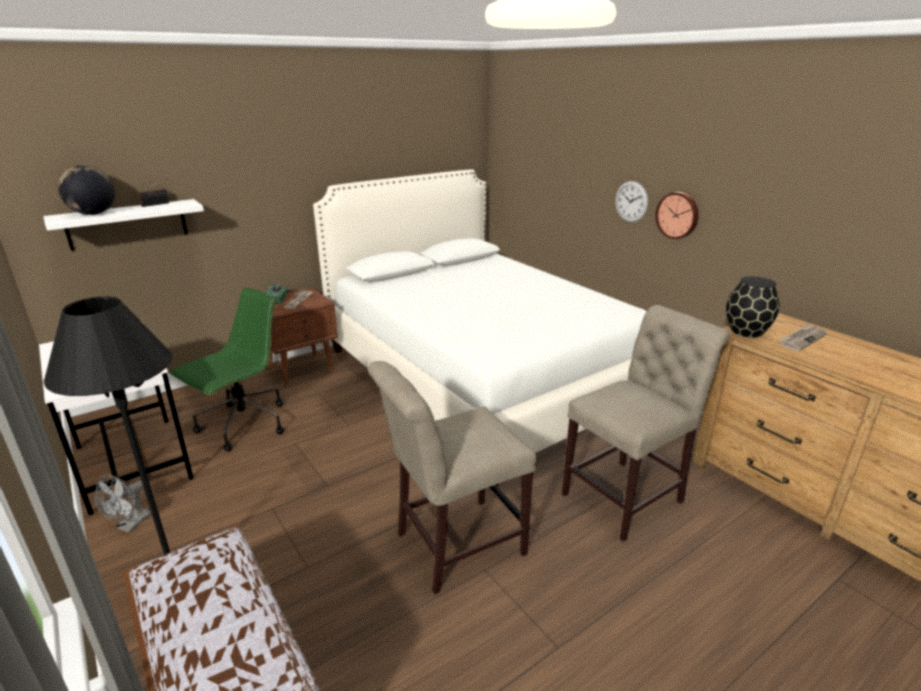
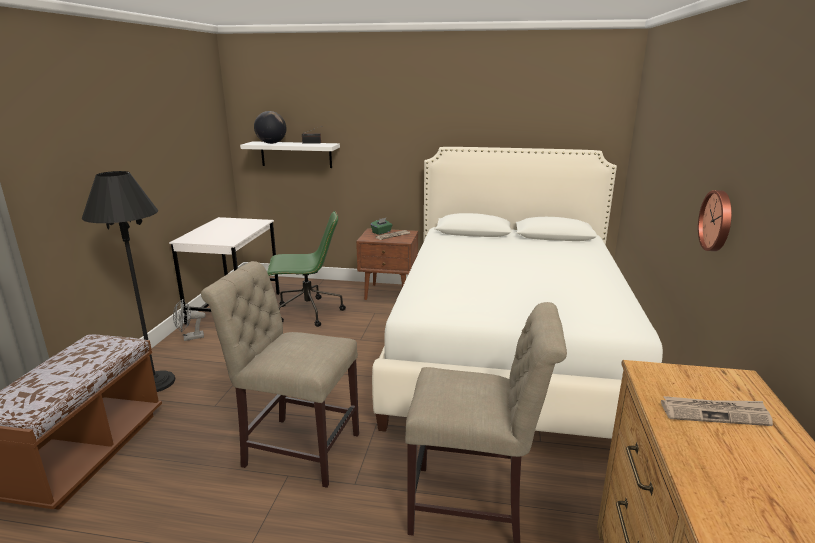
camera: 45 degrees right, 5 degrees down
wall clock [615,181,648,222] -> none
black vase [726,276,779,338] -> none

